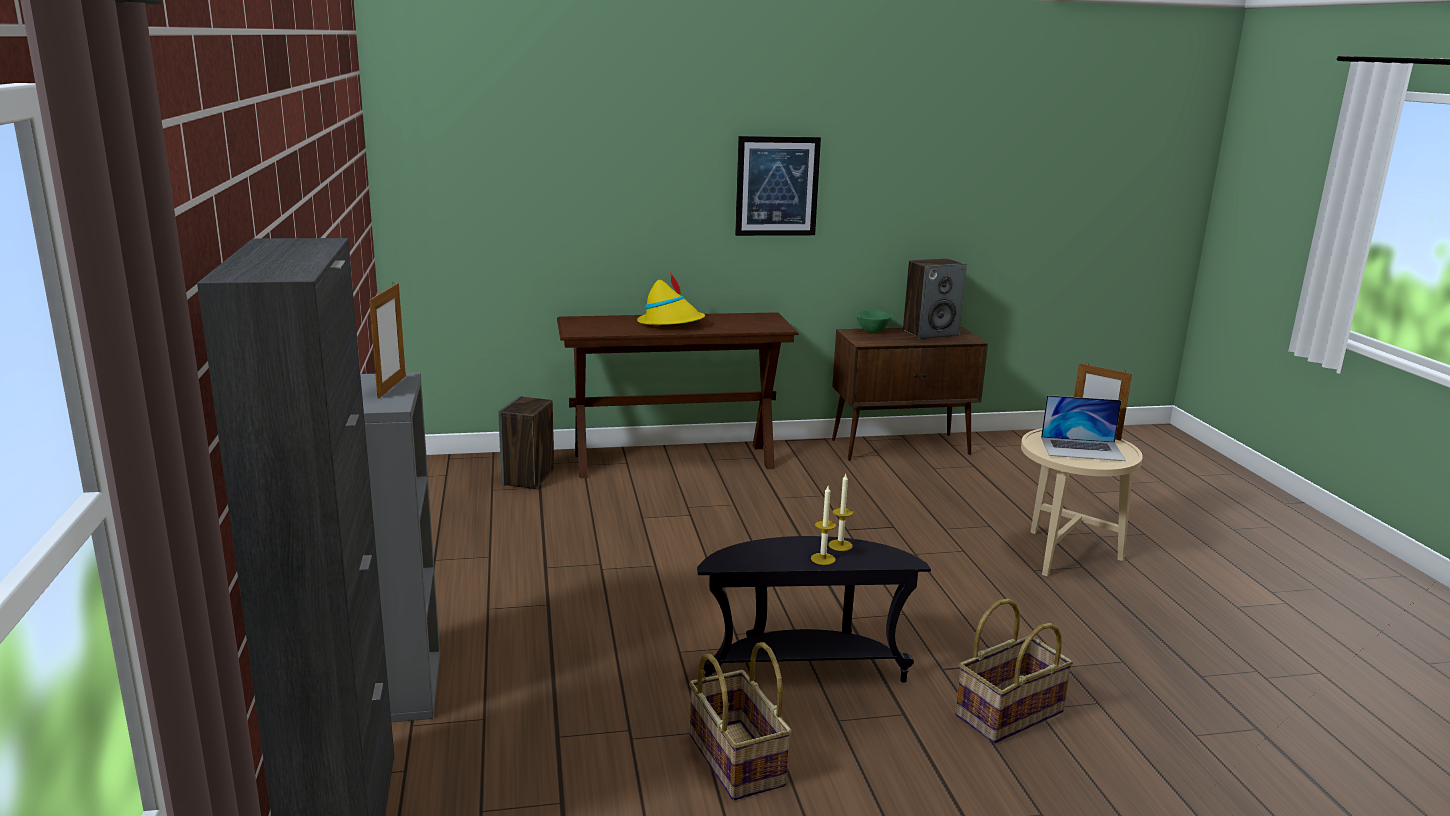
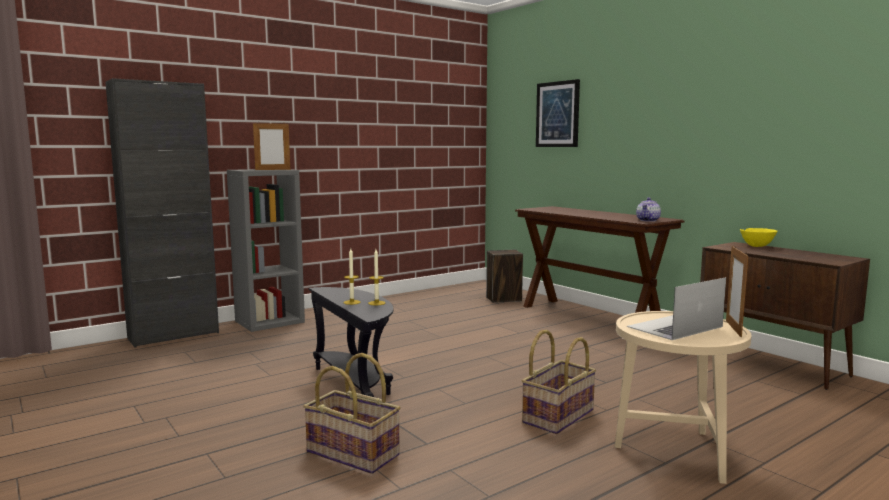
camera: 65 degrees right, 10 degrees down
yellow hat [637,272,705,325] -> none
basket [689,642,792,801] -> basket moved to [522,330,596,434]
picture [735,136,821,236] -> picture moved to [536,79,580,147]
green bowl [856,310,892,333] -> yellow bowl [740,228,777,247]
speaker [903,258,967,339] -> none
laptop [1041,395,1126,461] -> laptop turned 75 degrees clockwise [627,277,726,340]
none -> teapot [636,198,661,222]

